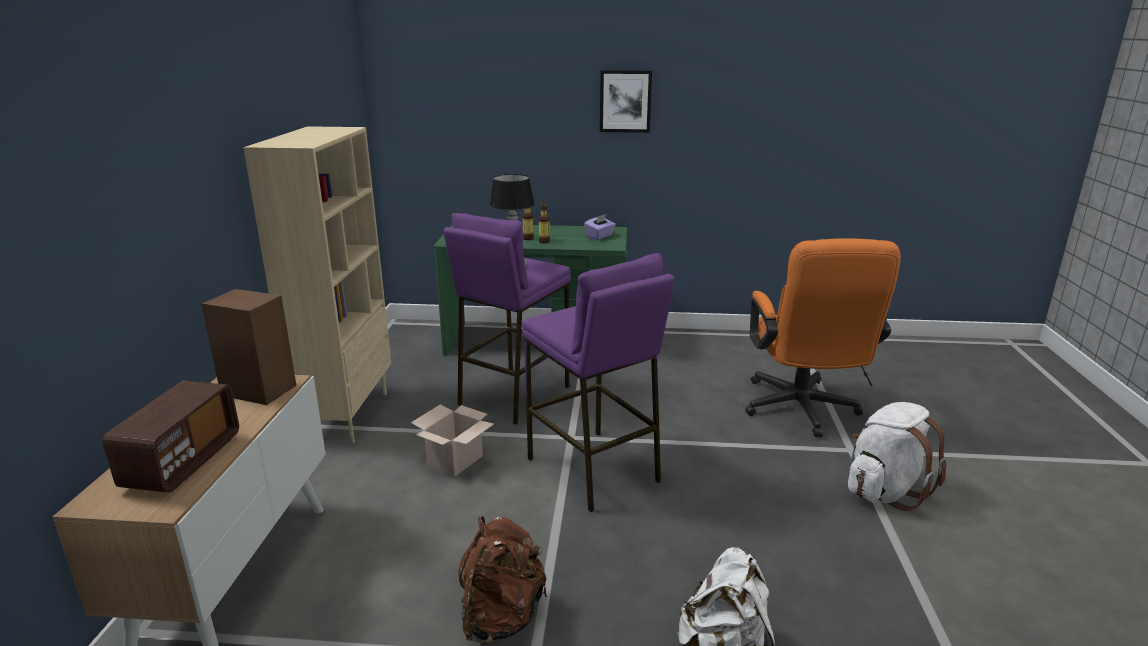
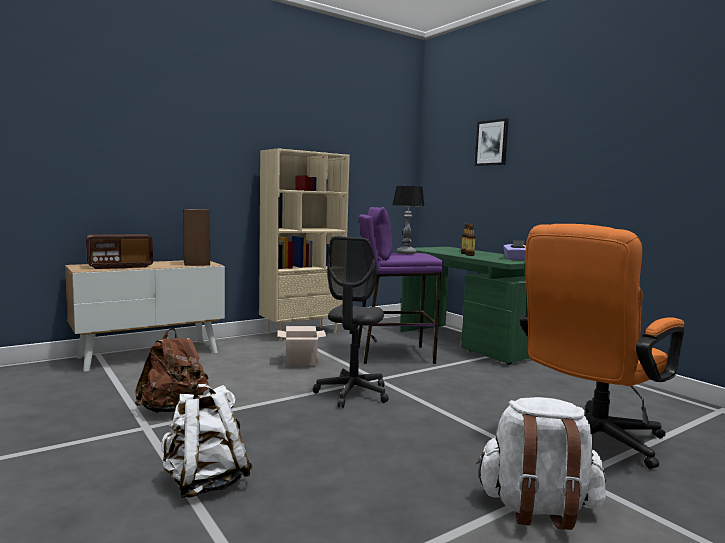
camera: 50 degrees right, 15 degrees down
purple stool [522,253,674,512] -> grey office chair [313,236,389,408]
picture [600,70,652,133] -> picture moved to [475,118,509,166]

